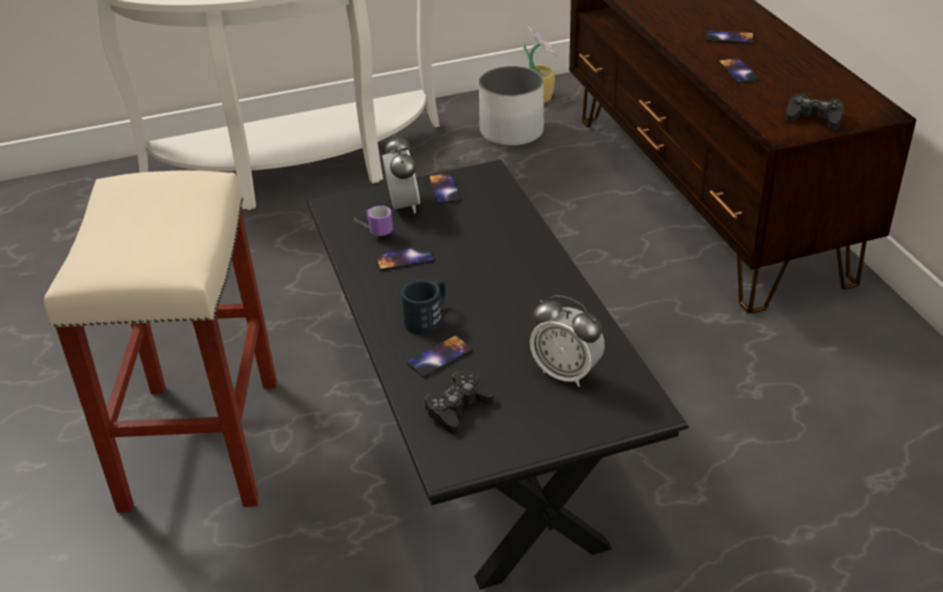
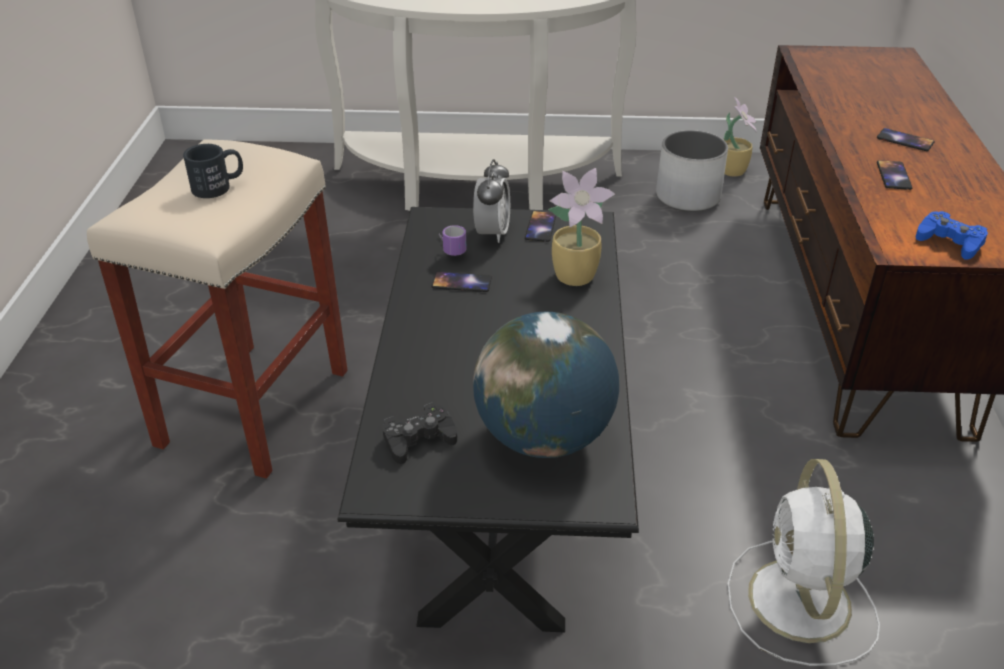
camera: 20 degrees right, 0 degrees up
black mug [401,279,446,335] -> black mug moved to [183,144,243,198]
phone [407,335,473,378] -> none
alarm clock [530,295,605,387] -> globe [473,312,619,458]
black game controller [785,93,844,130] -> blue game controller [916,211,988,260]
none -> potted plant [548,168,615,286]
none -> white fan [727,459,880,666]

